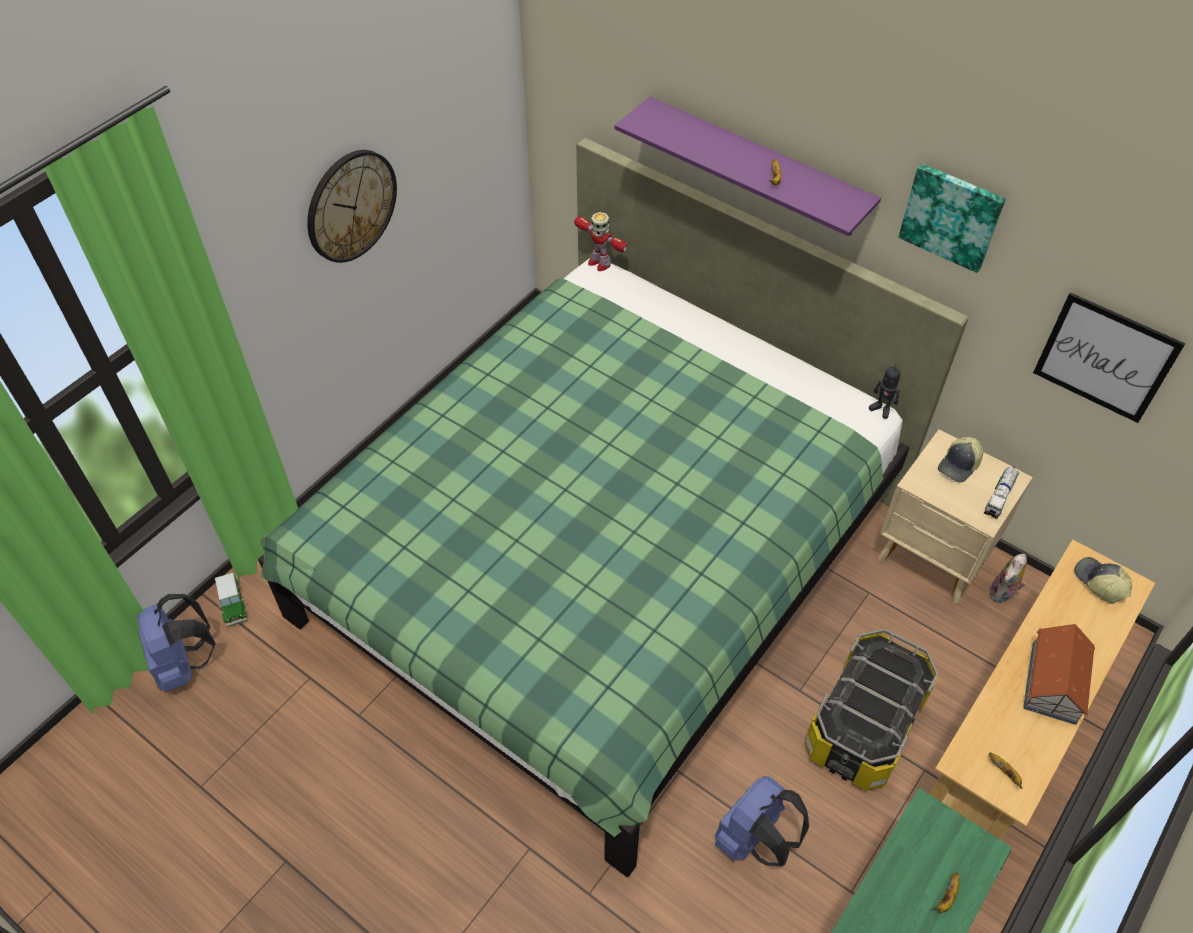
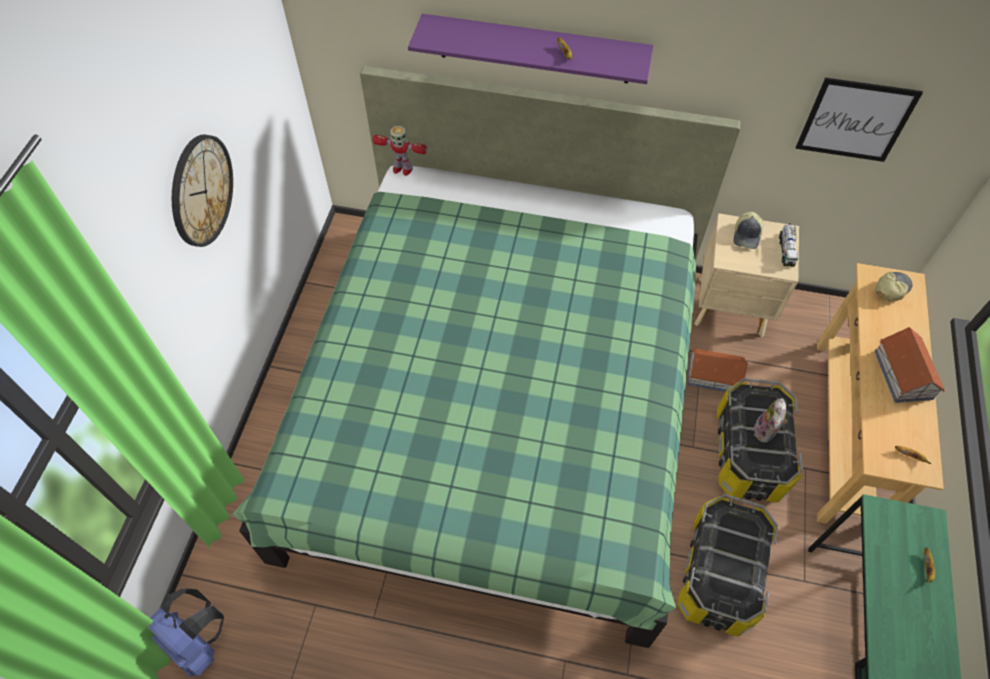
camera: 25 degrees left, 5 degrees up
toy car [215,573,247,627] -> none
blue backpack [715,776,809,867] -> storage box [678,494,778,637]
toy robot [869,363,901,419] -> none
picture [898,164,1006,273] -> none
plush toy [988,554,1027,603] -> plush toy moved to [753,398,788,443]
cap [1074,557,1132,604] -> cap turned 105 degrees clockwise [875,272,913,302]
none -> toy house [687,348,748,392]

